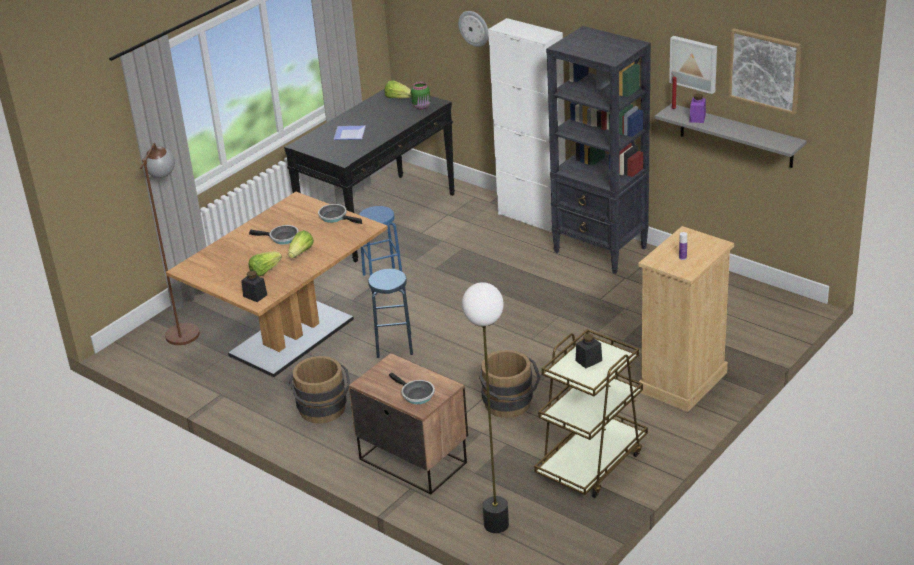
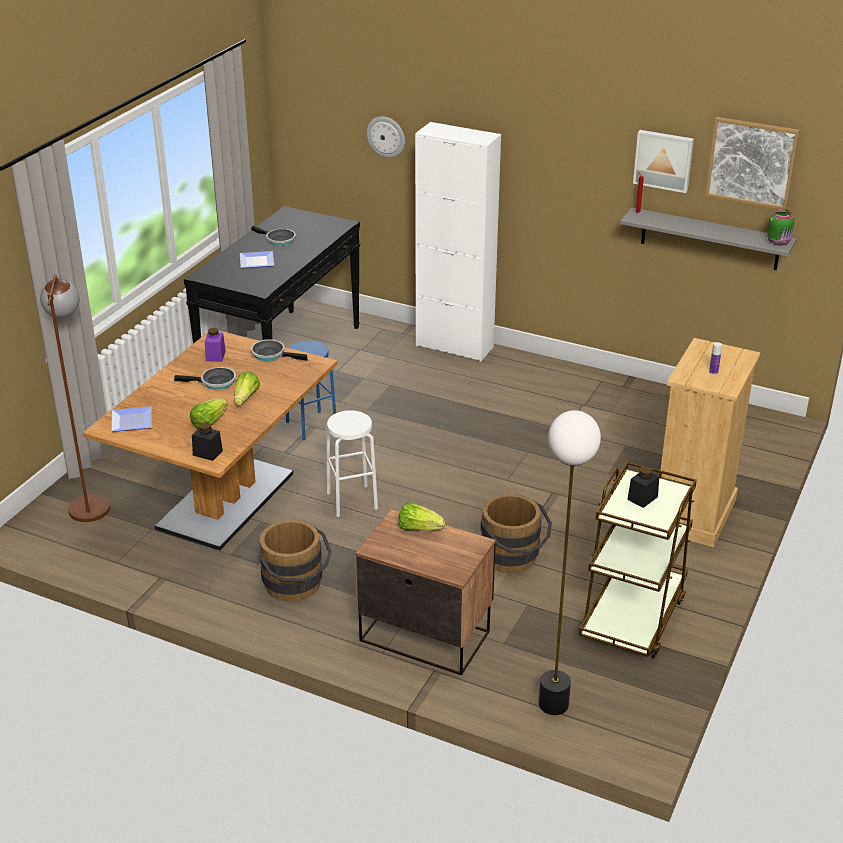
camera: 15 degrees left, 0 degrees up
blue stool [368,269,413,358] -> white stool [326,410,378,517]
lettuce [384,80,411,98] -> lettuce moved to [398,502,445,531]
frying pan [389,373,435,404] -> frying pan moved to [251,226,296,246]
green jar [411,82,430,110] -> green jar moved to [767,209,794,245]
black bookcase [546,26,651,274] -> none
purple jar [689,94,706,123] -> purple jar moved to [205,328,226,362]
none -> plate [111,406,152,432]

